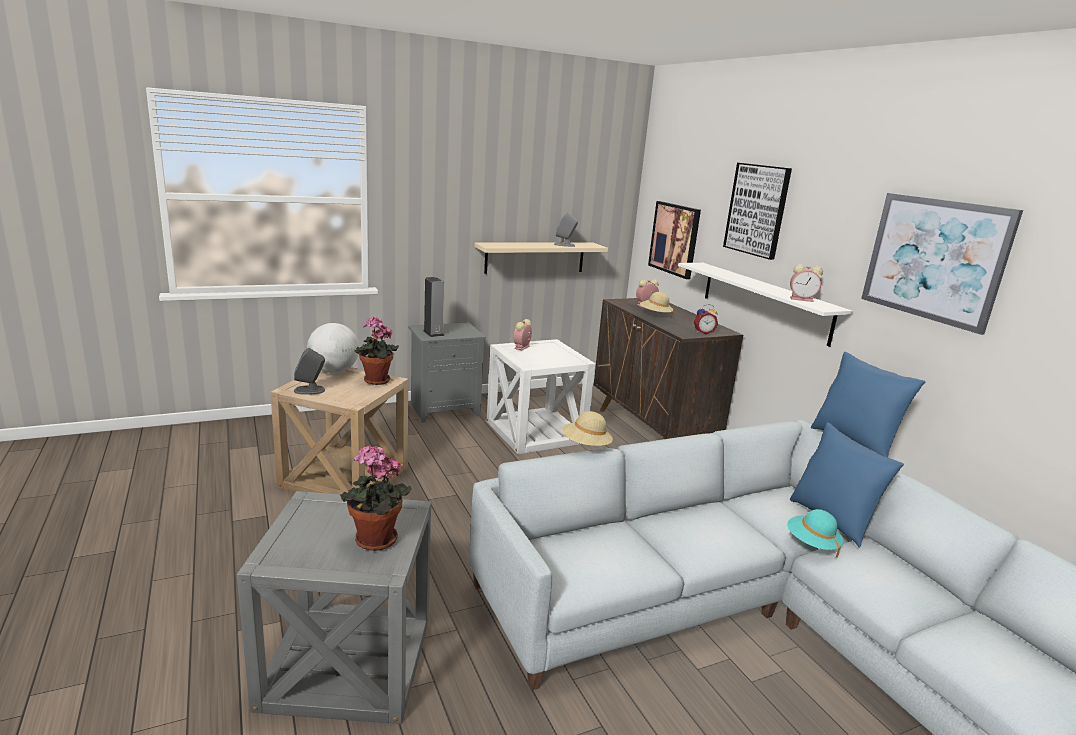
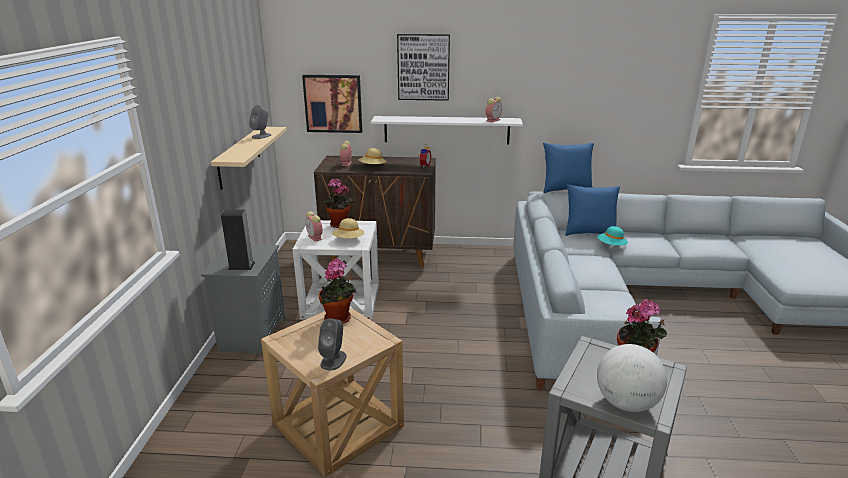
camera: 60 degrees left, 5 degrees up
globe [307,323,359,373] -> globe moved to [597,344,667,412]
beige hat [562,411,613,447] -> beige hat moved to [332,218,364,238]
picture [861,193,1023,335] -> none
none -> potted plant [322,178,354,228]

